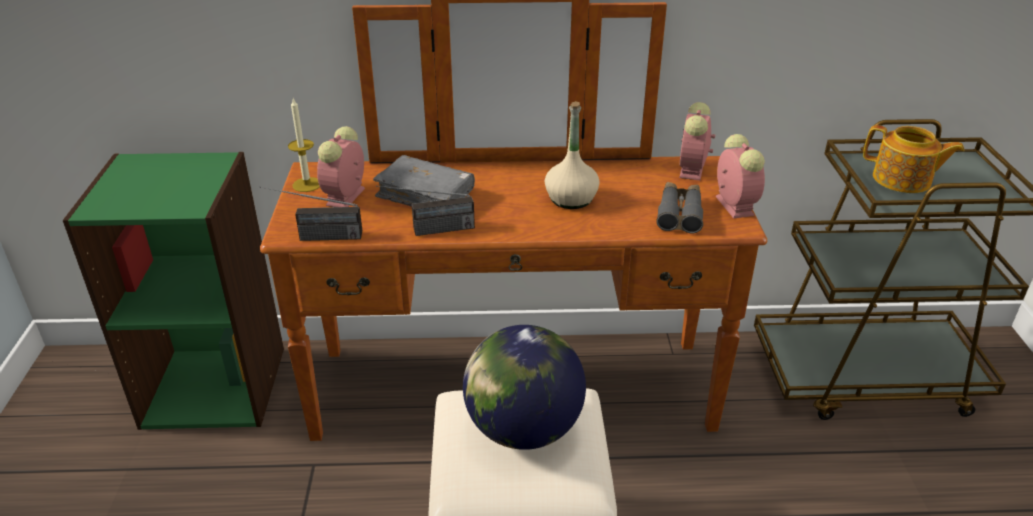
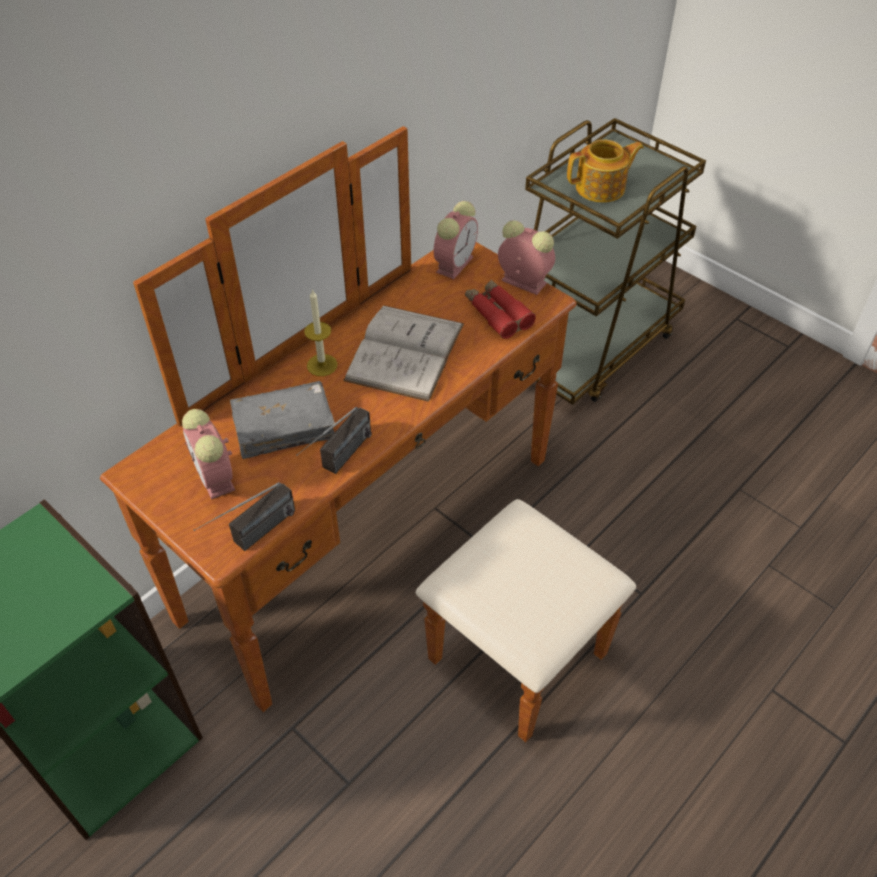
camera: 45 degrees left, 15 degrees up
candle [288,99,320,192] -> candle moved to [304,289,338,376]
globe [463,325,586,450] -> none
beige bottle [545,101,600,209] -> white book [343,305,464,402]
grey binoculars [656,182,703,234] -> red binoculars [465,280,536,339]
alarm clock [679,102,715,181] -> alarm clock turned 120 degrees counterclockwise [434,201,478,279]

